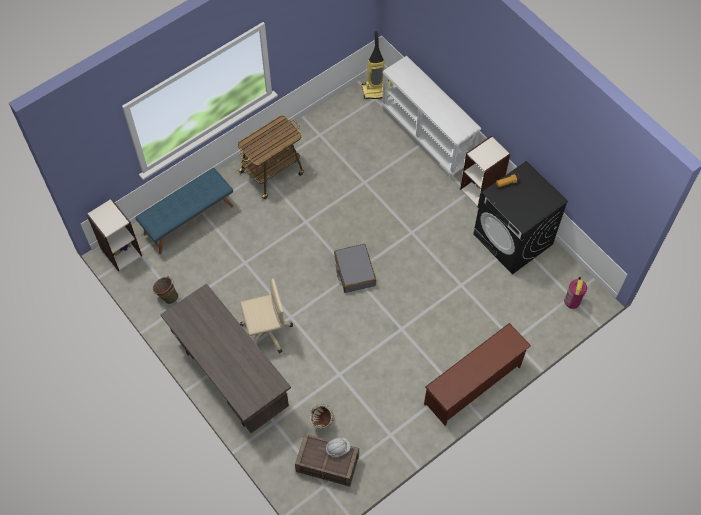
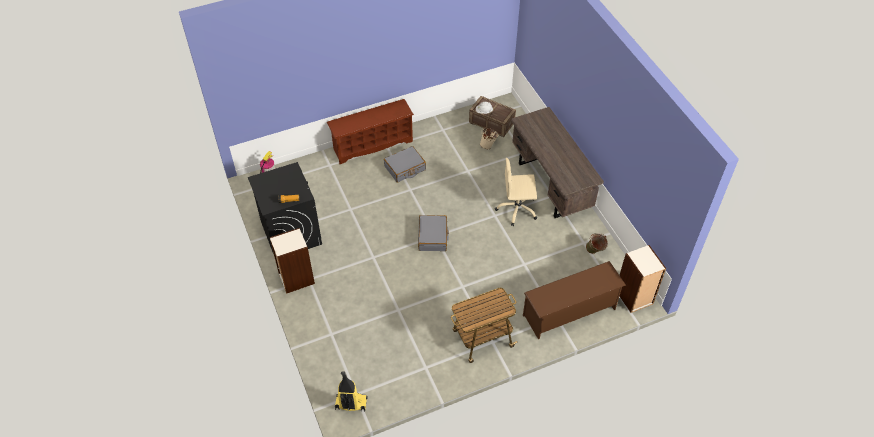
camera: 165 degrees left, 10 degrees down
blue bench [135,168,233,254] -> brown shoe rack [523,261,626,339]
white console table [381,56,481,179] -> none
none -> grey suitcase [384,146,426,182]

